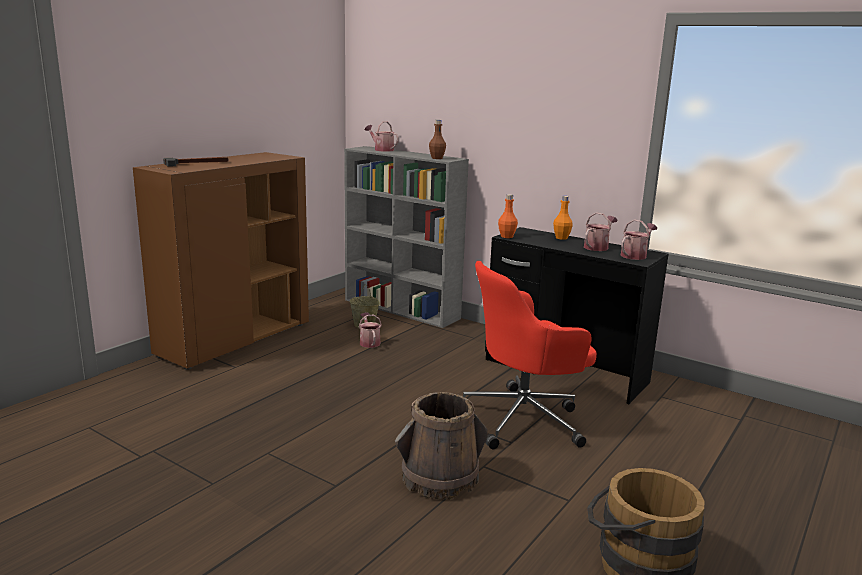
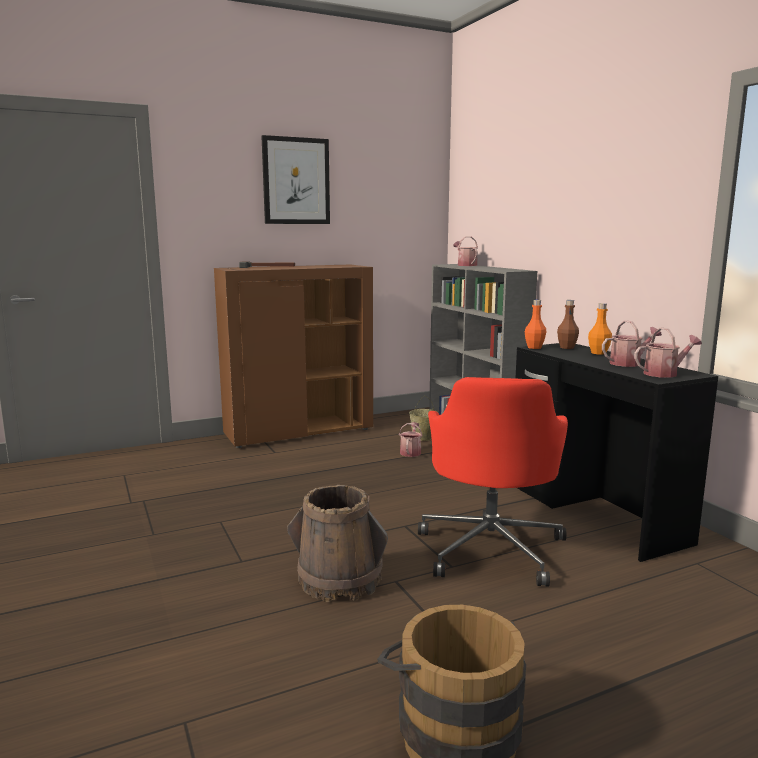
camera: 30 degrees right, 5 degrees down
brown bottle [429,120,446,159] -> brown bottle moved to [557,300,579,349]
red office chair [463,261,597,449] -> red office chair turned 90 degrees counterclockwise [418,377,568,587]
none -> picture [261,135,330,224]

